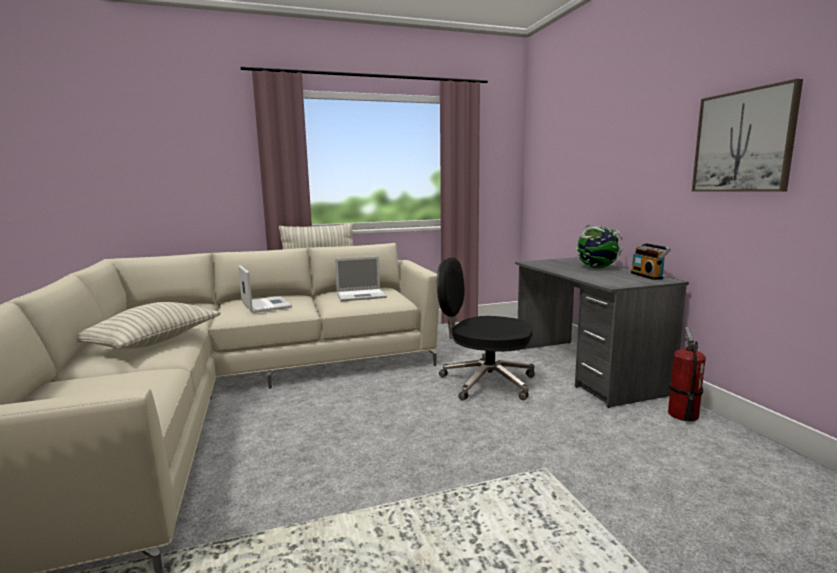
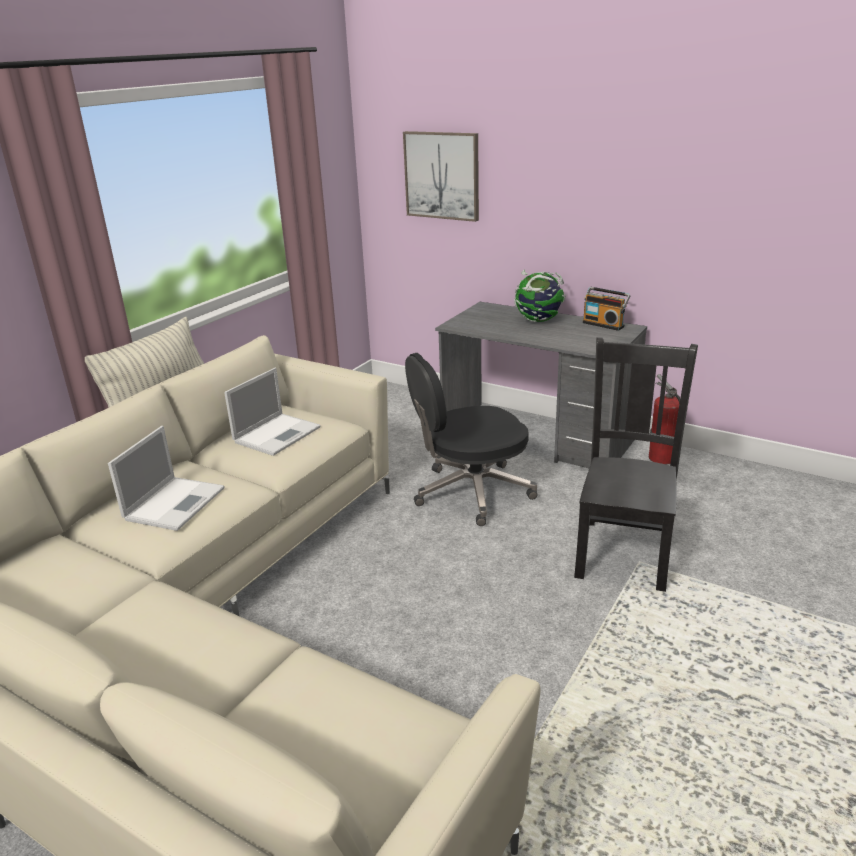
camera: 40 degrees left, 15 degrees up
pillow [76,302,221,349] -> none
laptop [238,265,292,313] -> laptop turned 90 degrees clockwise [108,426,224,531]
picture [692,79,803,192] -> picture moved to [403,131,479,222]
none -> black chair [574,337,698,592]

